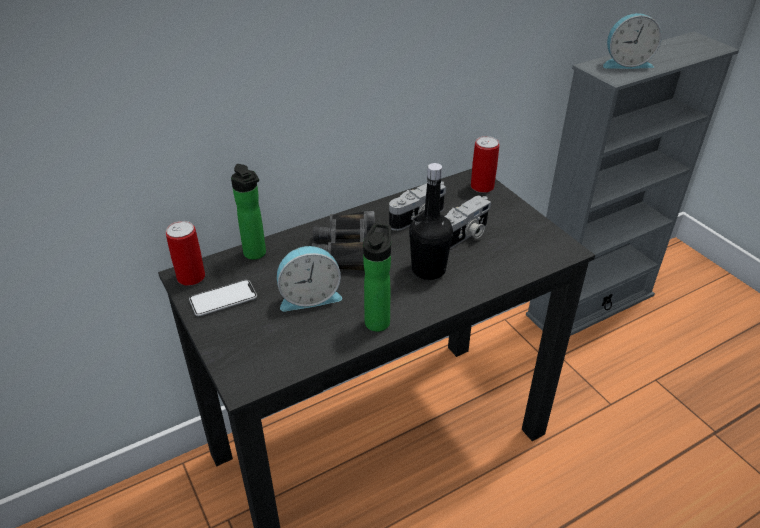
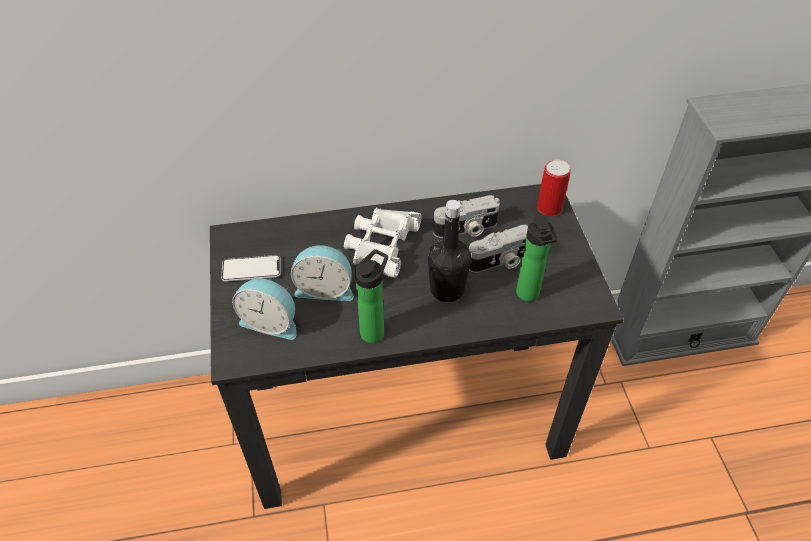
camera: 20 degrees right, 10 degrees up
can [166,221,205,286] -> none
bottle [231,164,266,260] -> bottle moved to [516,214,557,302]
black binoculars [312,211,375,271] -> white binoculars [344,208,422,278]
alarm clock [603,13,662,69] -> alarm clock moved to [232,278,297,340]

